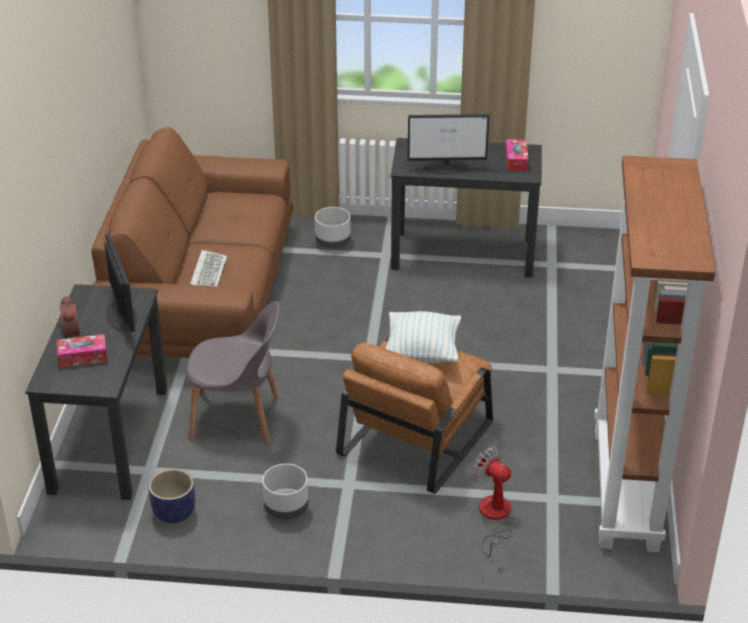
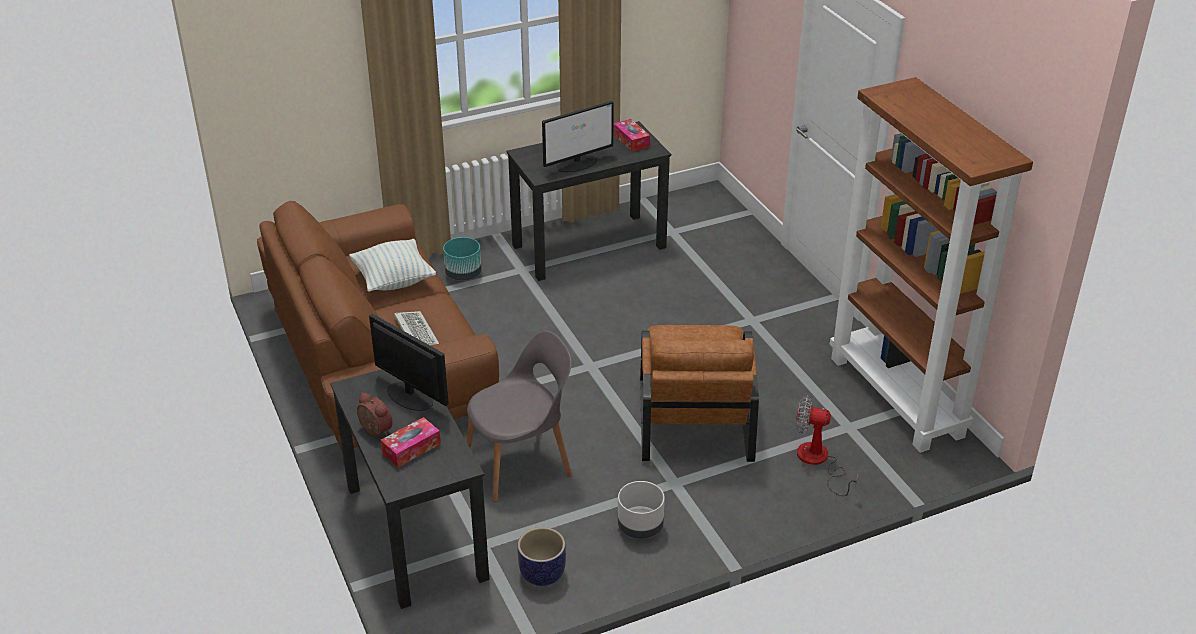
camera: 30 degrees left, 0 degrees up
grey planter [315,207,351,249] -> turquoise planter [443,237,482,281]
pillow [385,311,461,364] -> pillow moved to [349,239,436,292]

